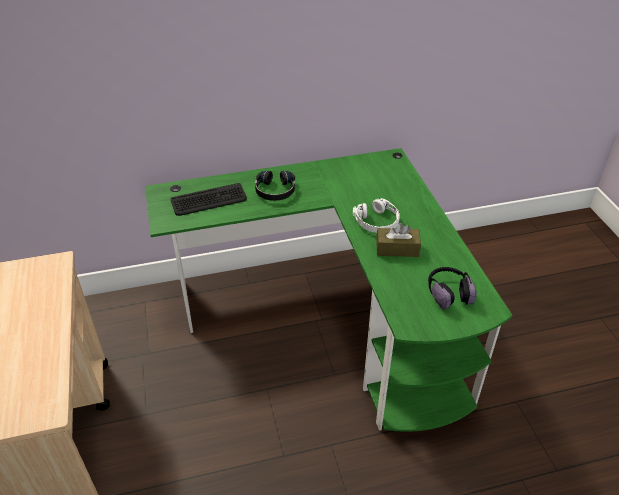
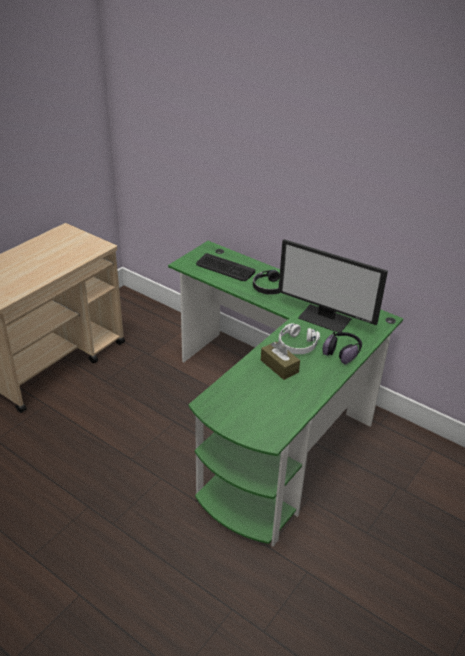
camera: 50 degrees right, 5 degrees down
headphones [428,267,477,310] -> headphones moved to [322,332,362,365]
none -> monitor [278,239,388,333]

